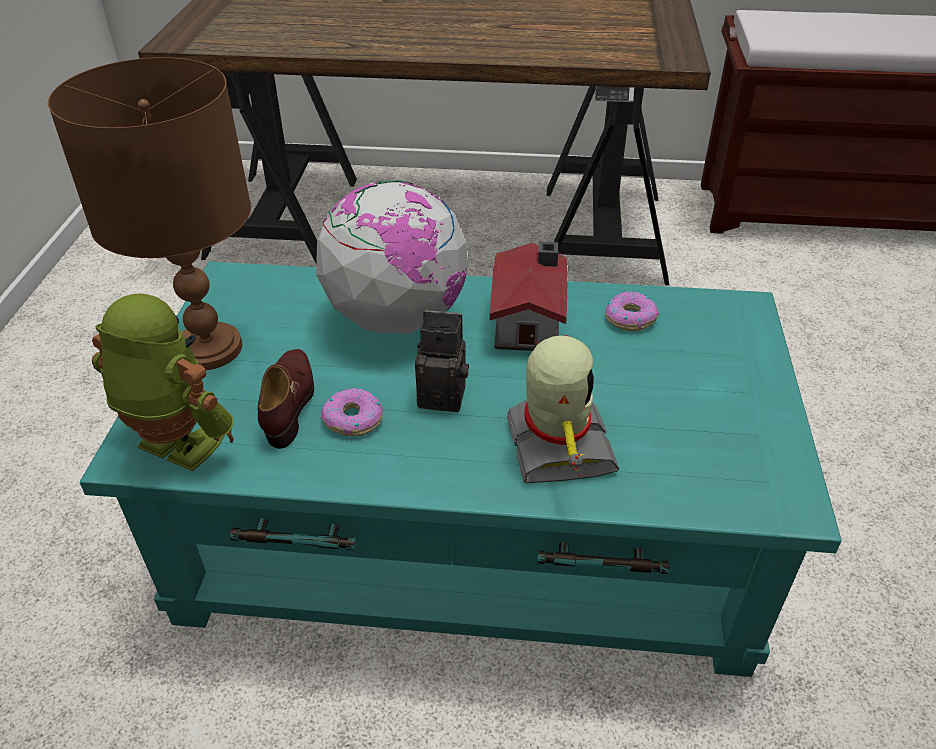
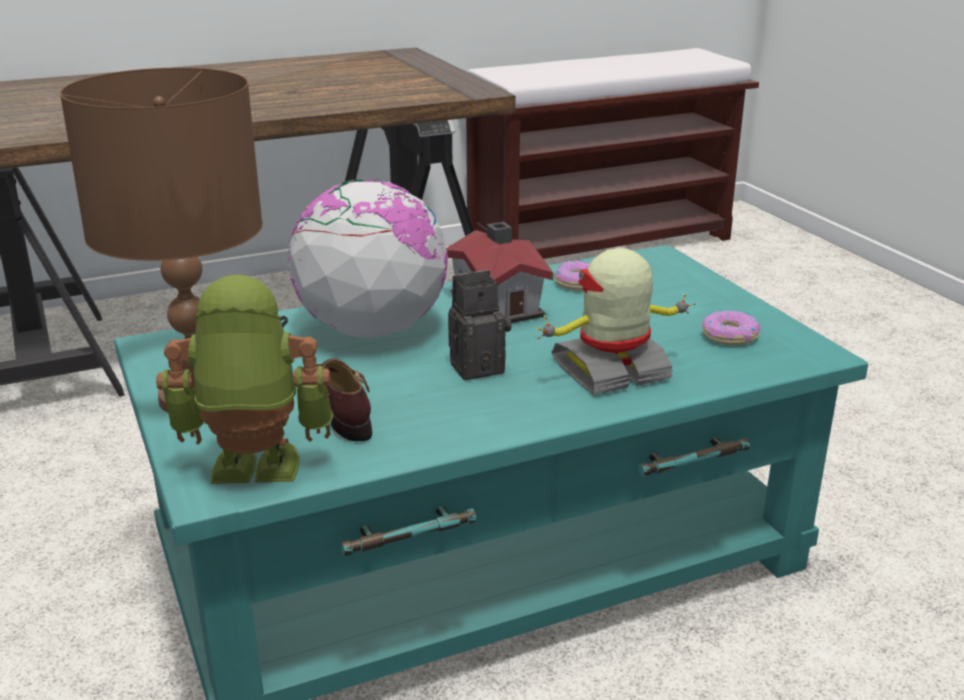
camera: 30 degrees left, 15 degrees down
donut [321,388,383,436] -> donut moved to [702,310,760,345]
toy robot [507,335,619,483] -> toy robot turned 75 degrees counterclockwise [536,248,695,395]

